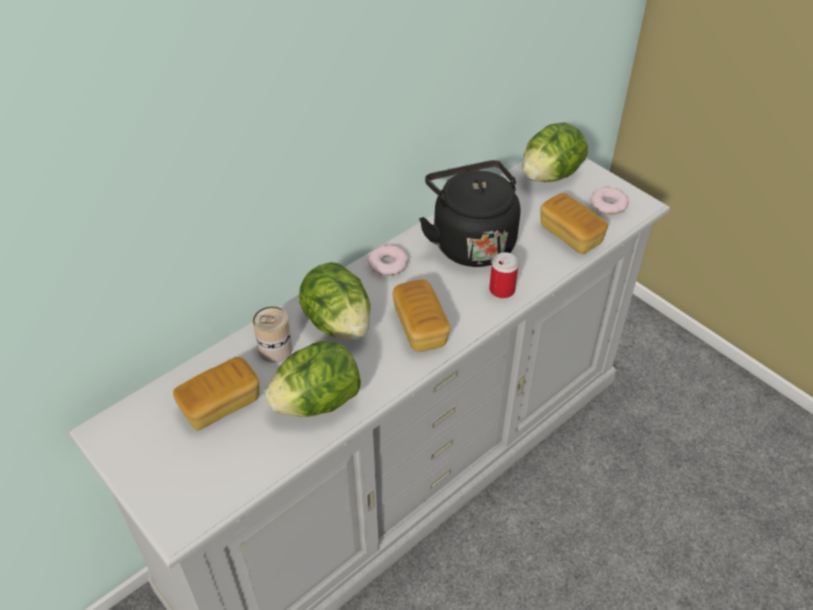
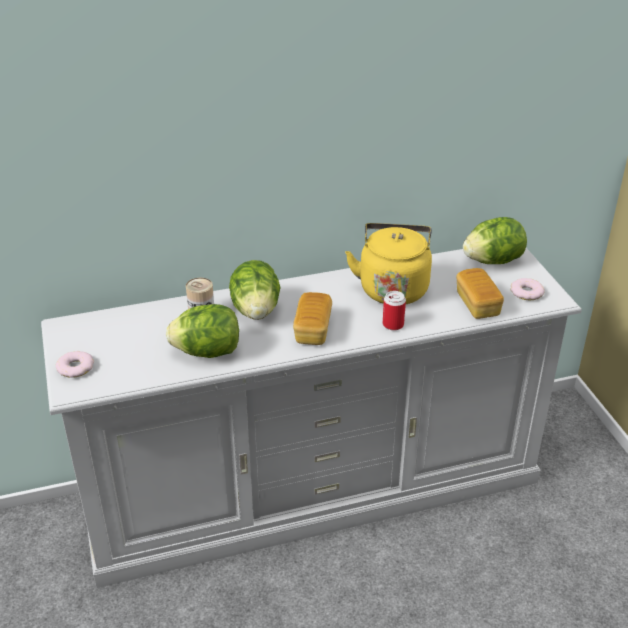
camera: 25 degrees right, 10 degrees down
bread [173,357,260,431] -> none
donut [368,245,409,276] -> donut moved to [56,351,94,378]
black kettle [419,160,520,267] -> yellow kettle [345,223,432,304]

